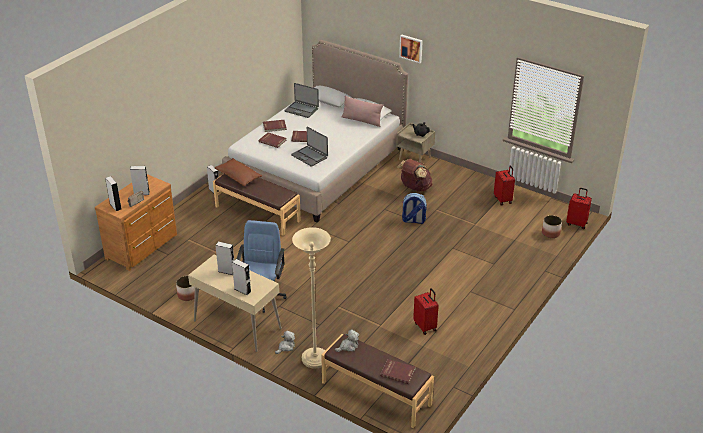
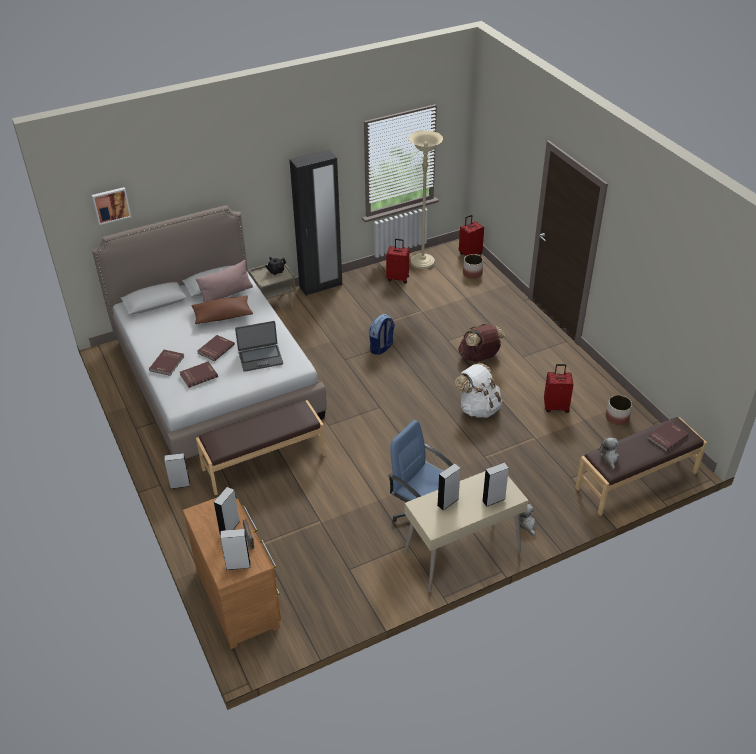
camera: 60 degrees left, 5 degrees up
planter [176,276,195,301] -> planter moved to [606,395,632,425]
brown pillow [215,158,262,186] -> brown pillow moved to [192,295,253,324]
laptop [285,83,319,118] -> none
beige floor lamp [292,227,331,368] -> beige floor lamp moved to [409,130,443,269]
brown backpack [397,159,433,192] -> brown backpack moved to [458,324,506,362]
picture [399,34,423,63] -> picture moved to [92,187,131,225]
none -> black wardrobe [289,150,342,296]
none -> white backpack [455,363,502,418]

